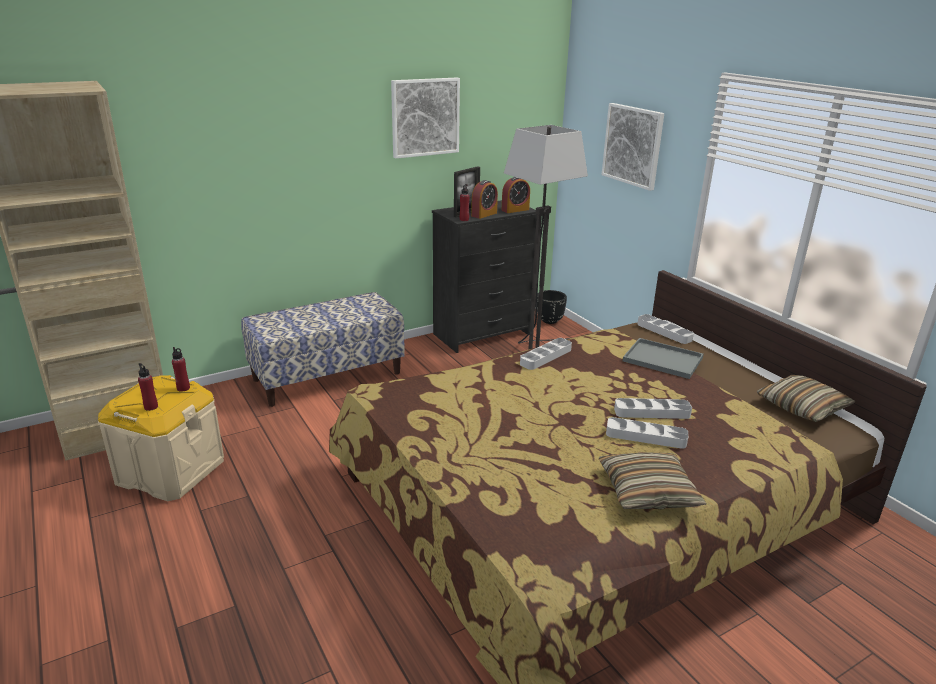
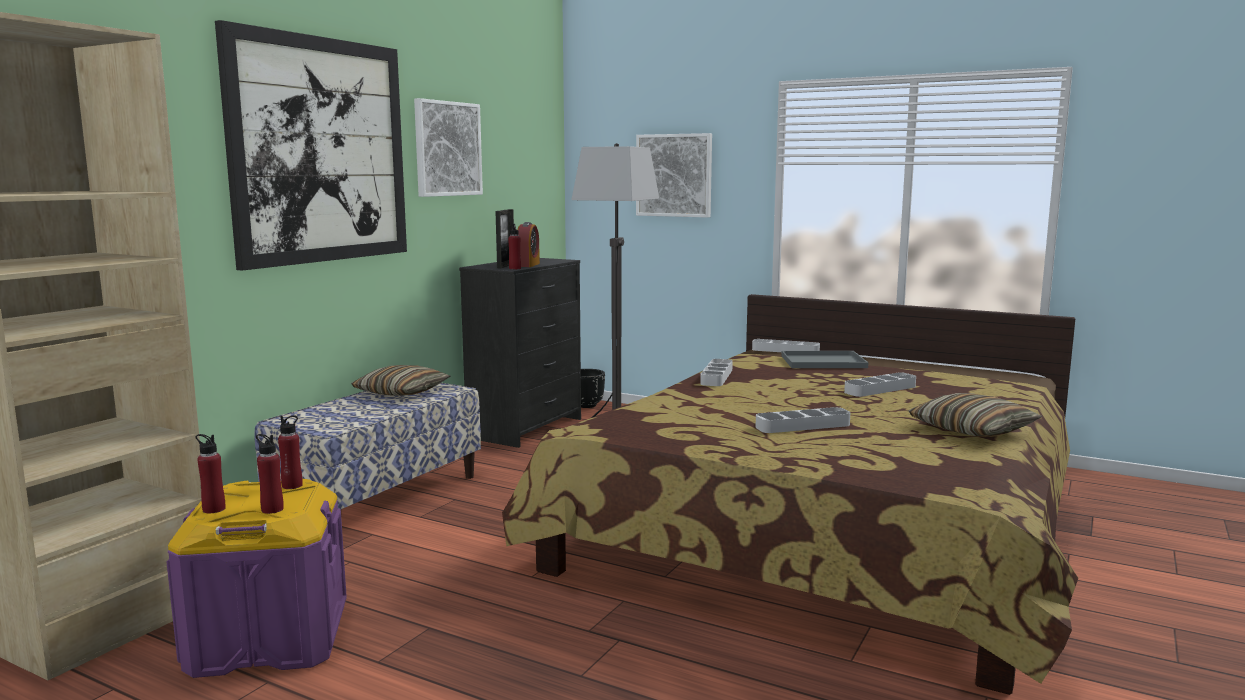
camera: 30 degrees left, 15 degrees down
beige storage box [98,375,224,501] -> purple storage box [167,479,347,678]
alarm clock [501,177,530,213] -> none
grey tray [606,417,688,449] -> grey tray moved to [755,407,851,433]
pillow [757,375,856,422] -> pillow moved to [351,365,450,396]
none -> red bottle [196,434,225,513]
none -> picture [215,20,407,271]

